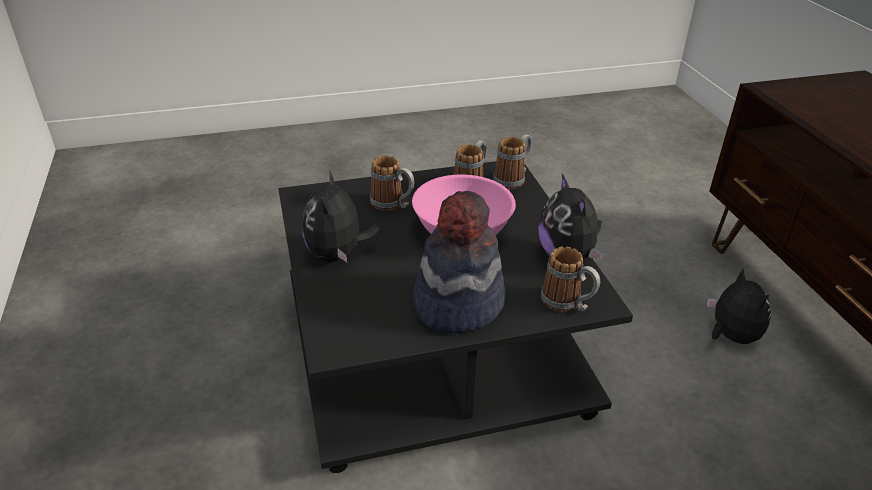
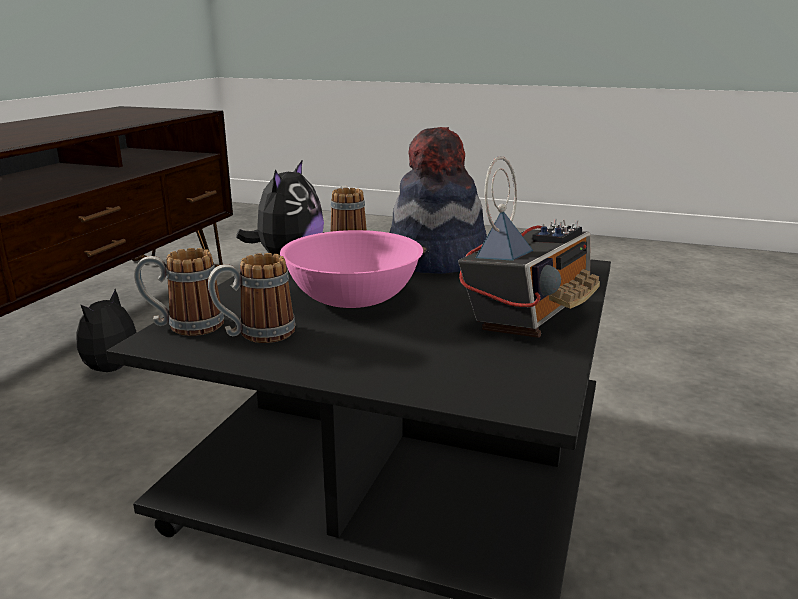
camera: 145 degrees left, 15 degrees down
plush toy [303,170,380,263] -> radio [458,156,600,338]
mug [370,155,414,211] -> none

